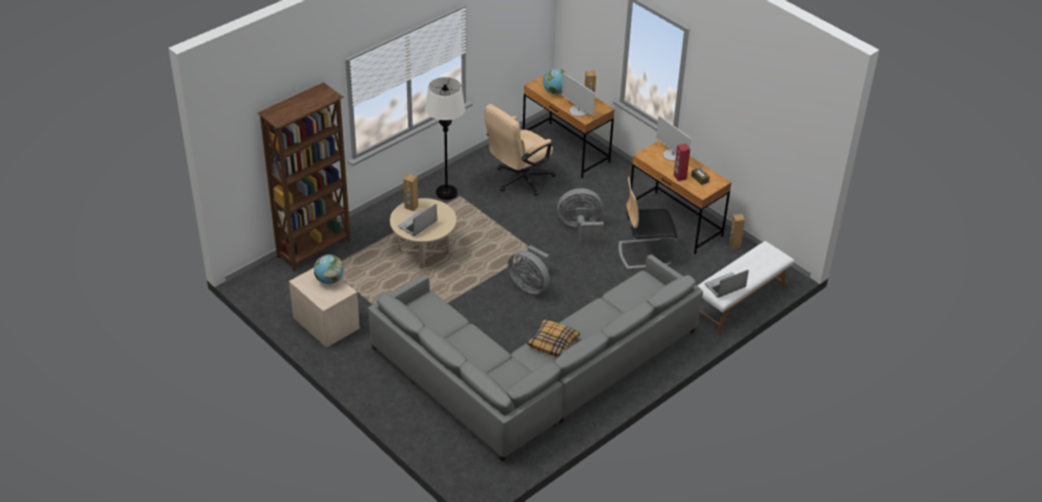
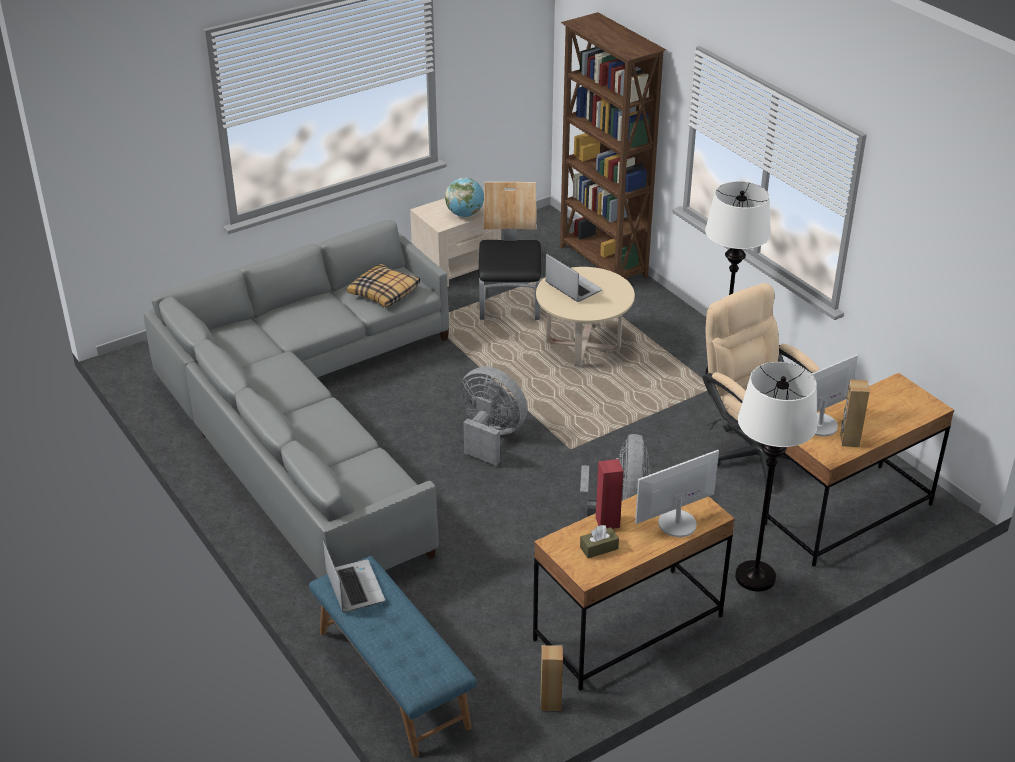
camera: 100 degrees right, 5 degrees down
brown speaker [403,174,418,211] -> none
grey fan [508,245,550,294] -> grey fan turned 75 degrees clockwise [459,366,527,466]
pillow [527,319,580,357] -> pillow moved to [347,264,420,308]
globe [543,68,567,94] -> none
chair [618,177,677,269] -> chair moved to [479,182,541,320]
white bench [697,241,794,334] -> blue bench [309,556,477,757]
none -> white floor lamp [735,362,817,591]

